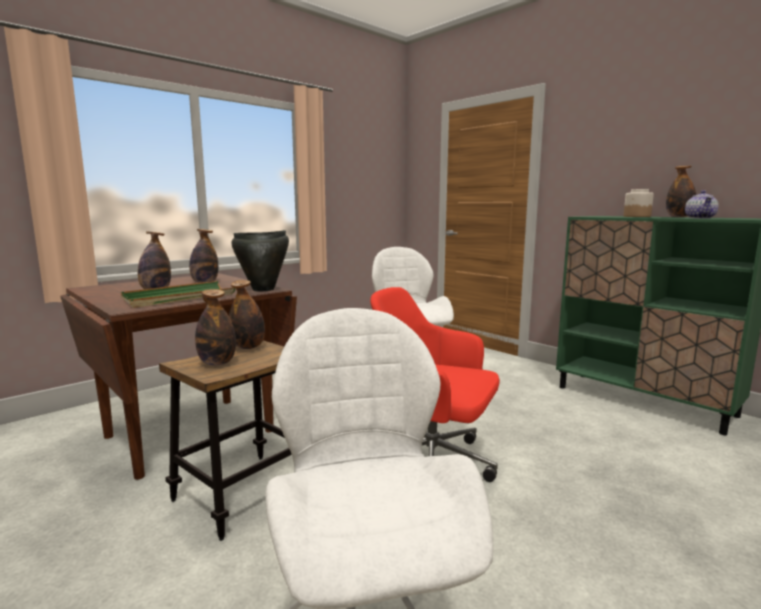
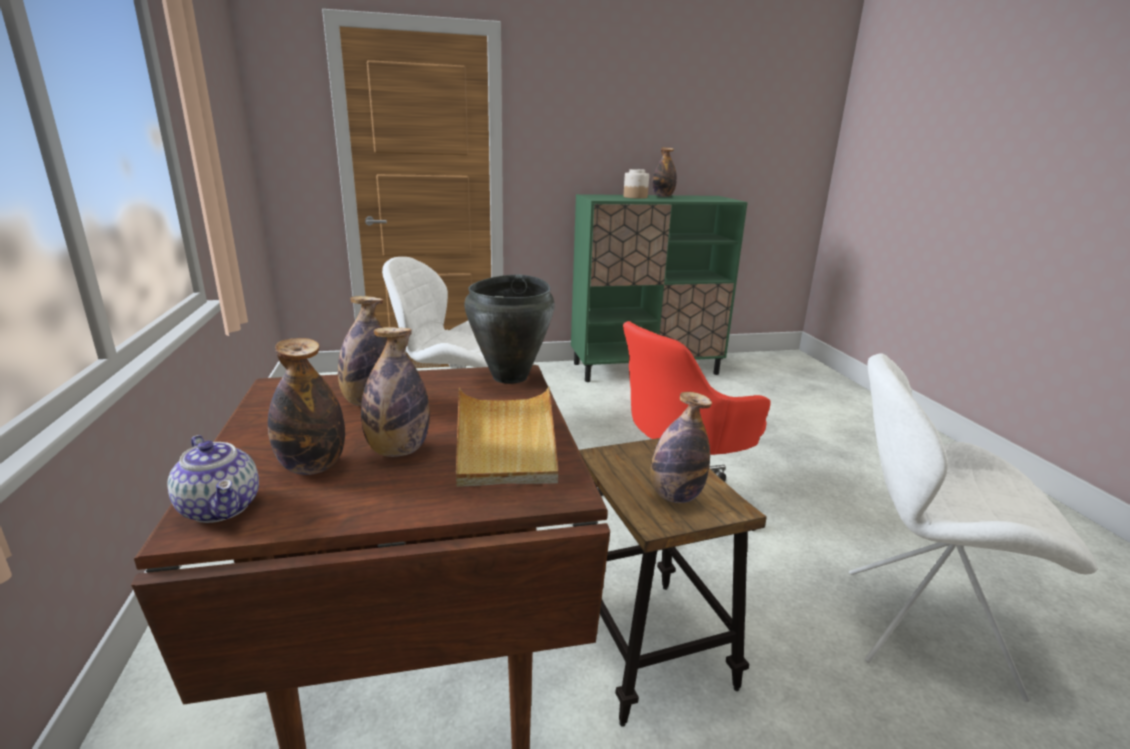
camera: 60 degrees left, 10 degrees up
green tray [121,281,235,308] -> beige tray [456,386,558,487]
bottle [229,280,265,349] -> bottle moved to [268,338,345,475]
teapot [685,190,718,218] -> teapot moved to [167,435,259,523]

